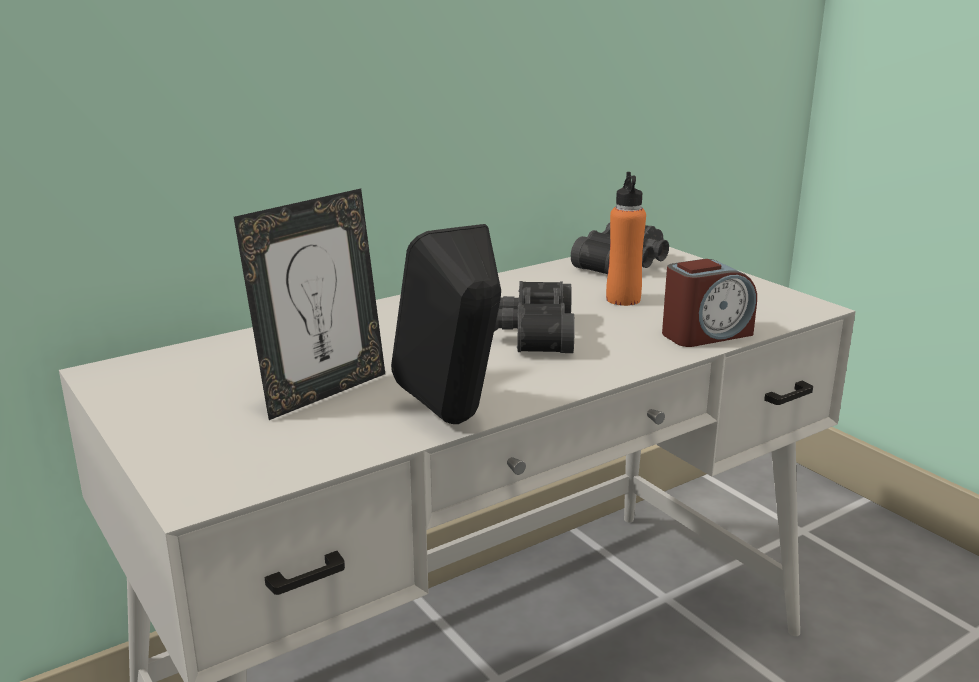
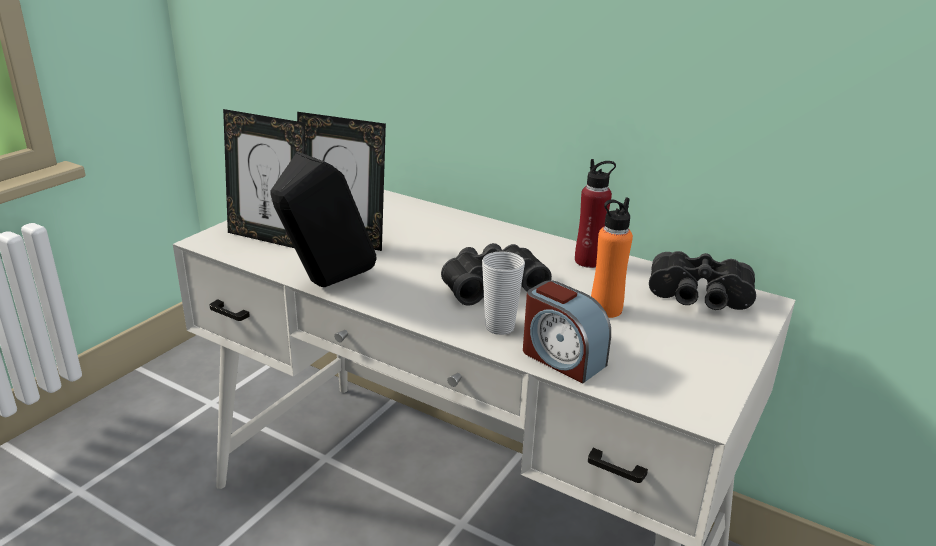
camera: 65 degrees right, 5 degrees up
none -> picture frame [223,109,305,248]
none -> cup [482,251,525,335]
none -> red bottle [575,159,616,268]

